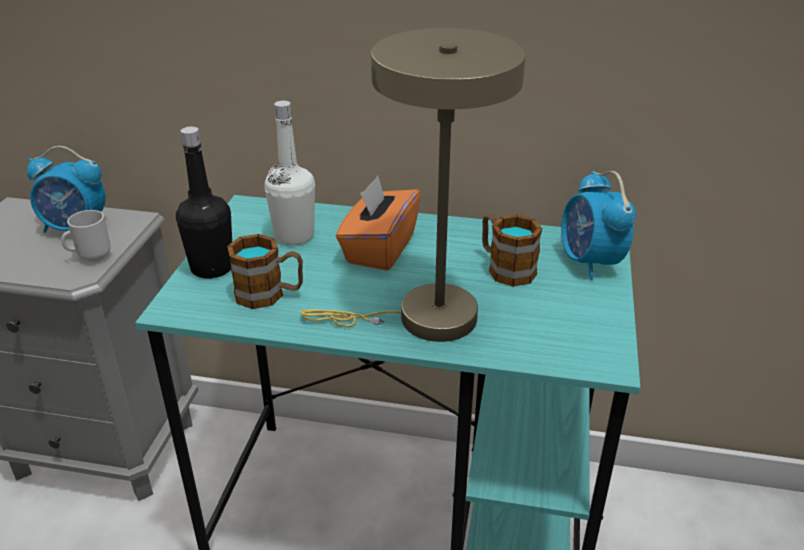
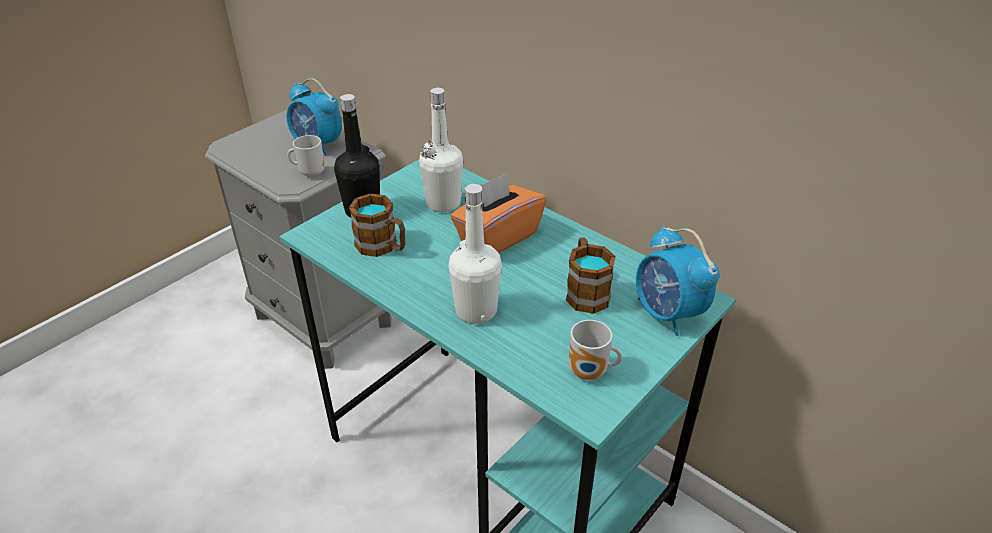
camera: 30 degrees right, 5 degrees up
beige table lamp [300,28,526,342] -> white bottle [449,184,502,324]
alarm clock [561,171,636,280] -> alarm clock turned 45 degrees counterclockwise [636,226,719,336]
none -> mug [569,320,622,380]

